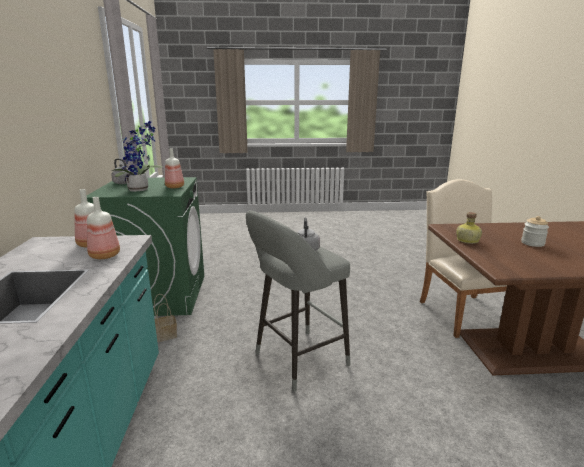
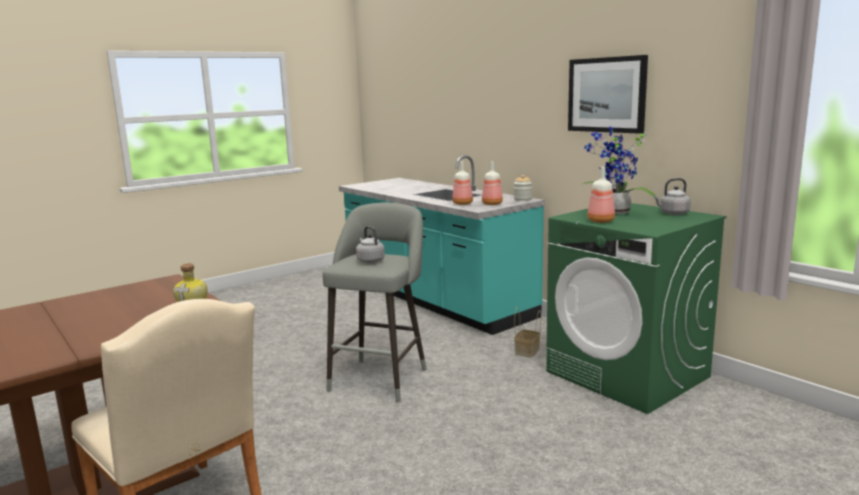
camera: 145 degrees right, 5 degrees down
jar [521,216,549,247] -> jar moved to [514,175,532,201]
none -> picture [568,55,648,134]

